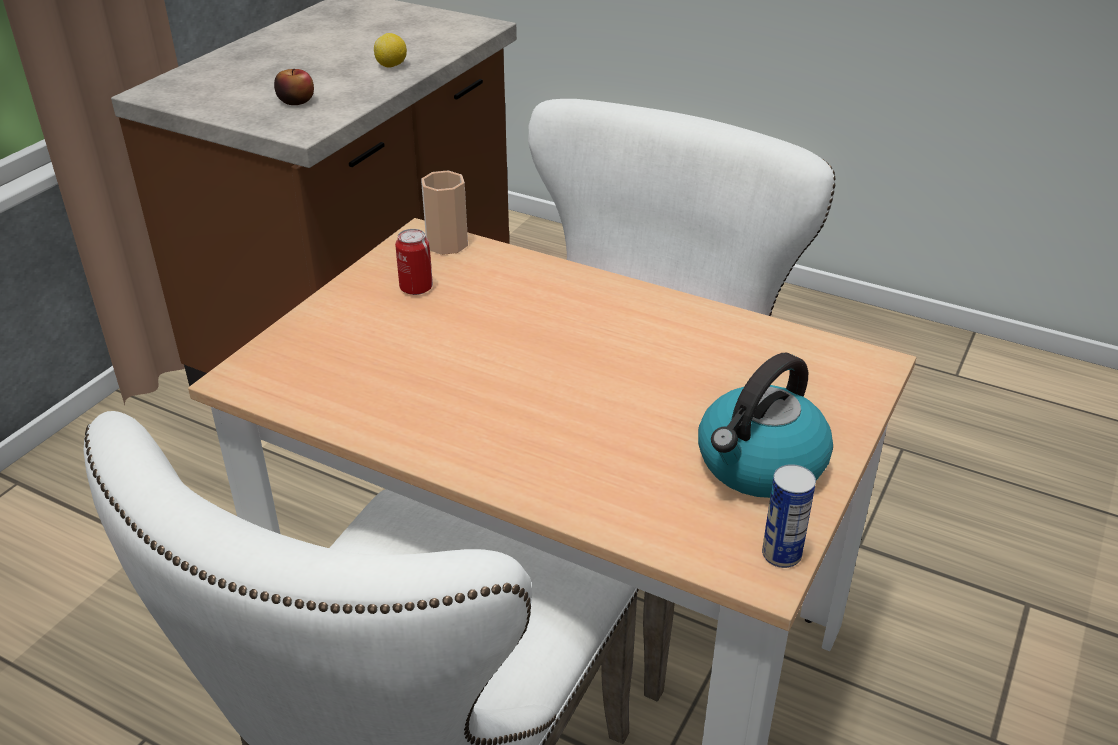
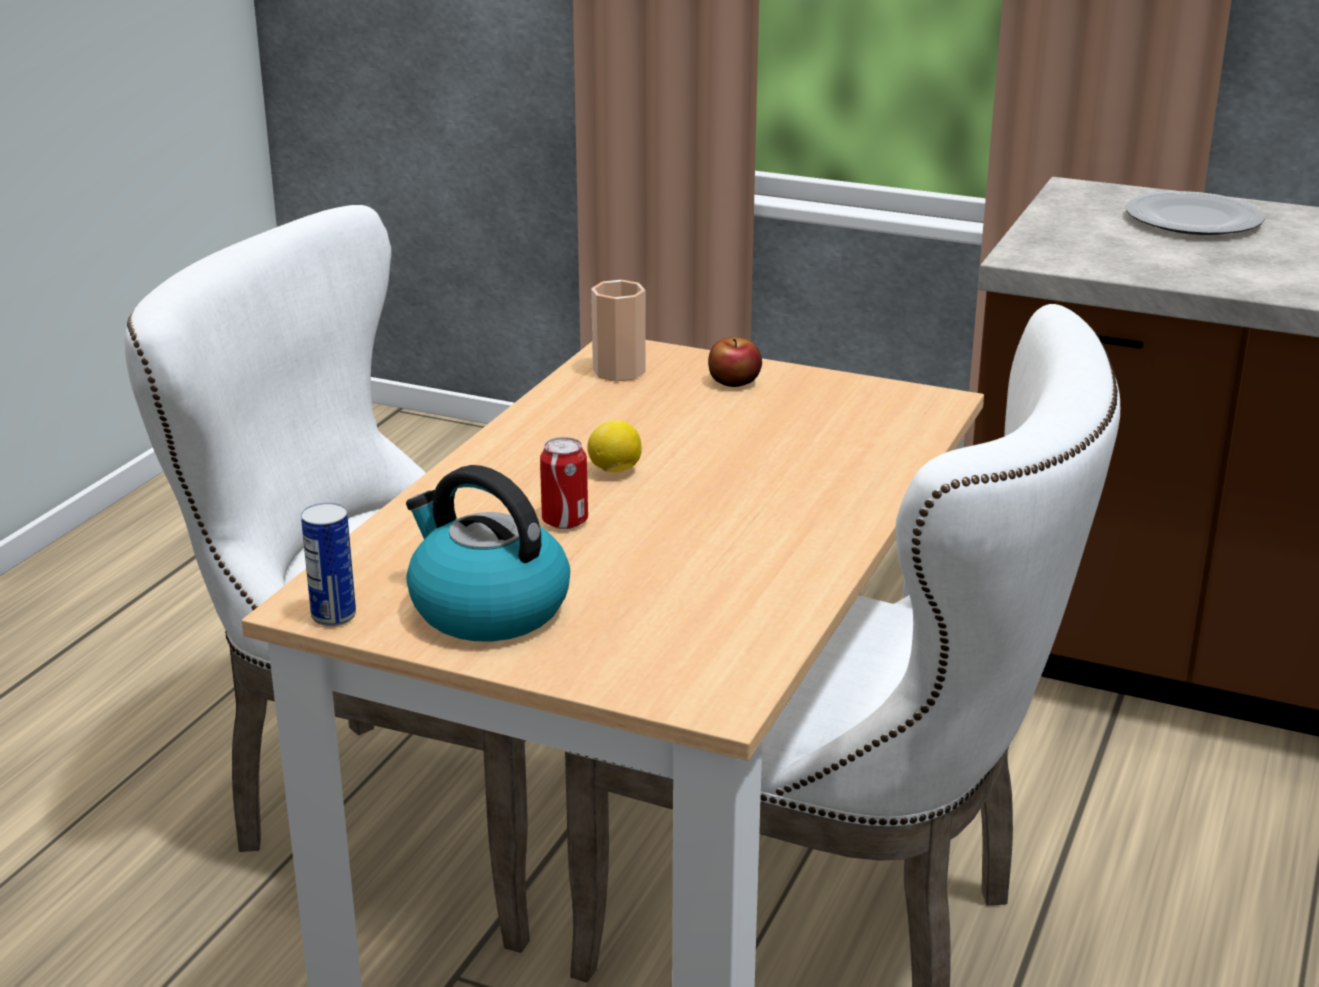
camera: 85 degrees right, 10 degrees down
apple [274,69,314,105] -> apple moved to [708,337,762,387]
lemon [374,33,407,67] -> lemon moved to [587,420,642,472]
can [395,229,433,295] -> can moved to [540,437,588,529]
cup [421,171,468,255] -> cup moved to [591,280,646,381]
none -> plate [1126,191,1265,235]

